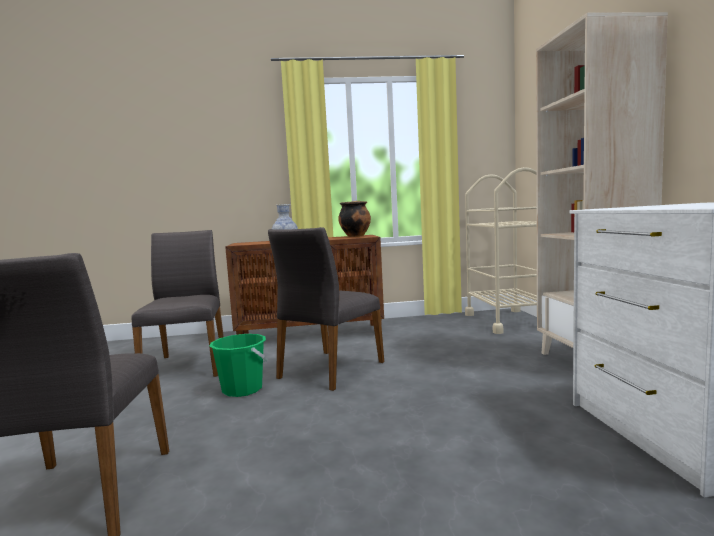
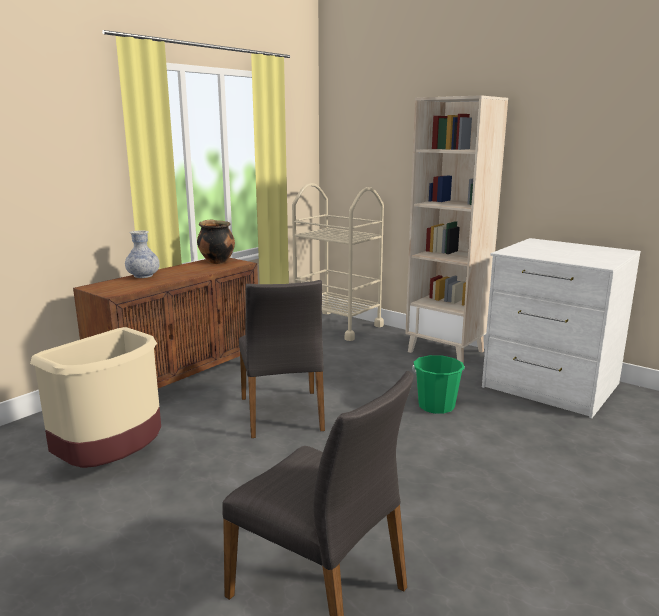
camera: 45 degrees left, 10 degrees up
grey chair [131,230,224,377] -> beige trash can [30,327,161,468]
green bucket [209,334,268,397] -> green bucket moved to [412,355,465,414]

